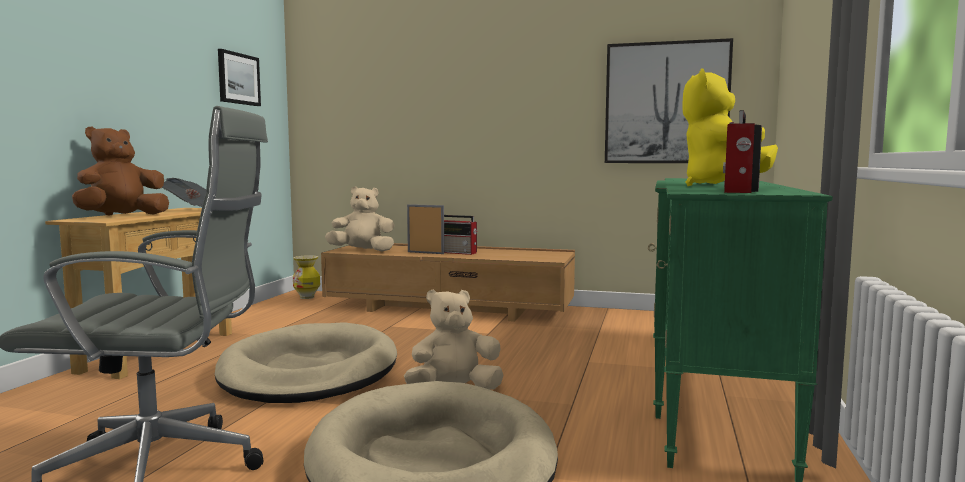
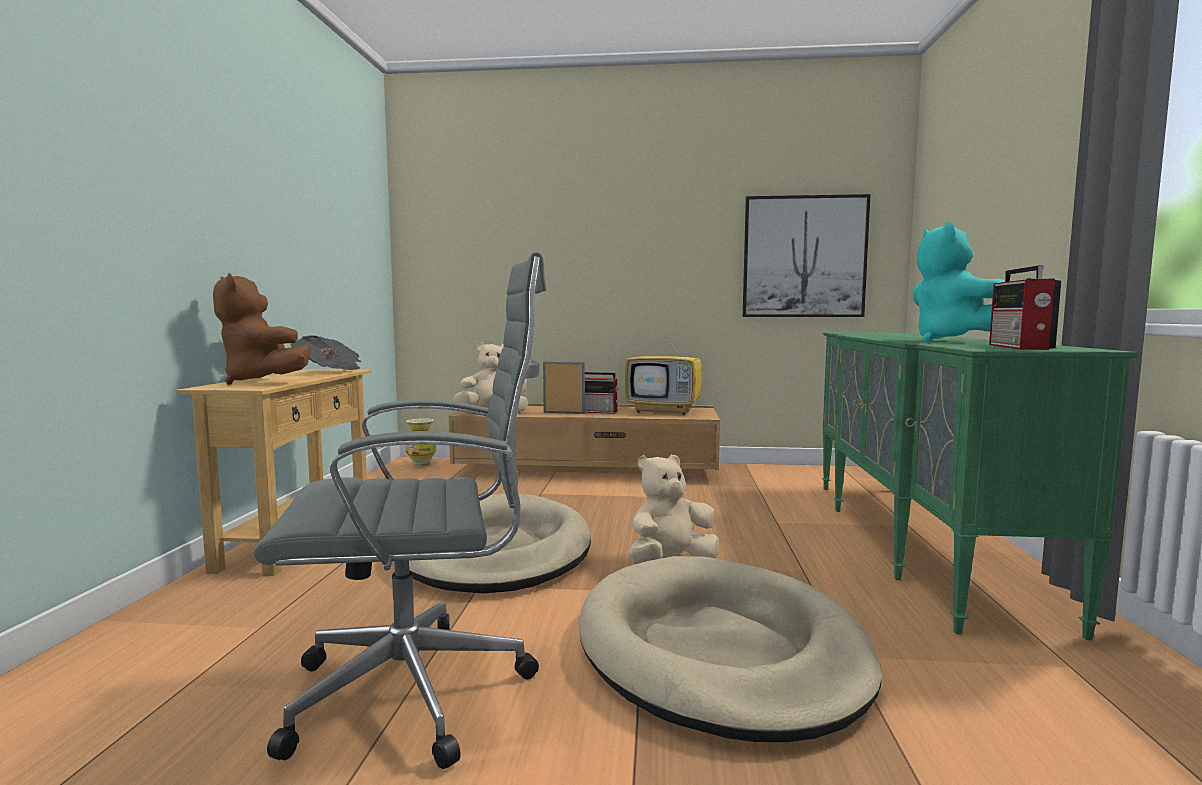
camera: 10 degrees left, 0 degrees up
brown plush toy [72,126,169,215] -> brown plush toy turned 75 degrees counterclockwise [213,273,311,385]
picture [218,49,261,106] -> none
yellow plush toy [683,69,778,186] -> turquoise plush toy [912,222,1005,342]
none -> television [625,334,702,415]

